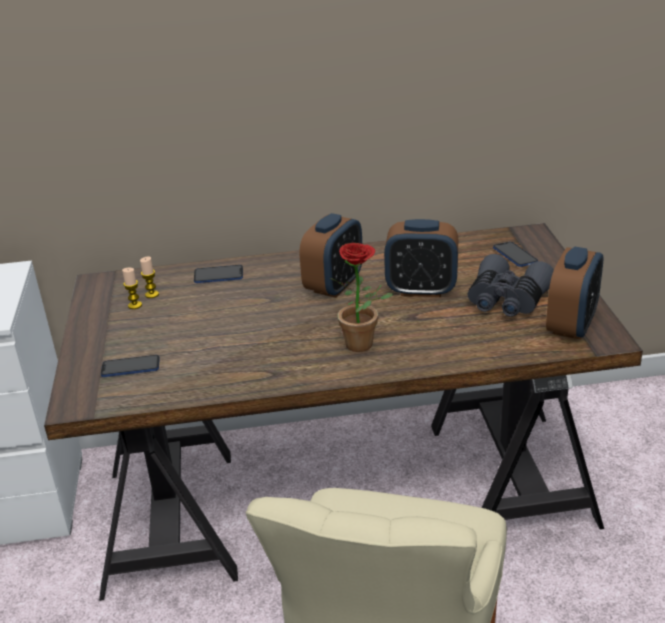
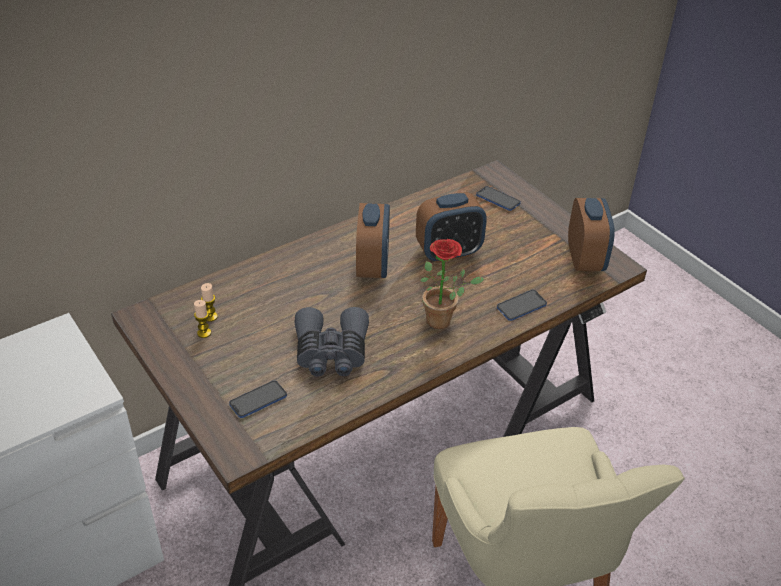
camera: 30 degrees left, 10 degrees up
phone [194,265,243,283] -> phone moved to [497,290,547,321]
grey binoculars [468,254,554,317] -> grey binoculars moved to [294,307,369,377]

